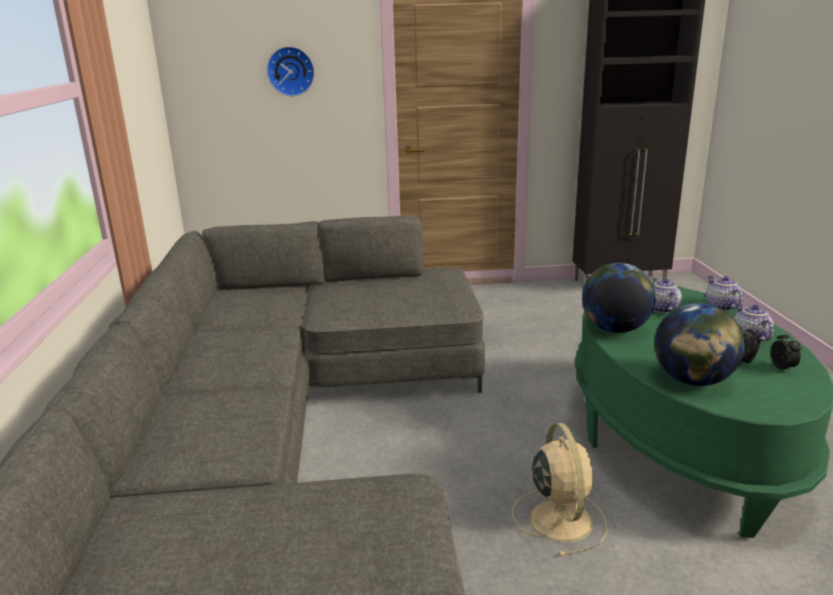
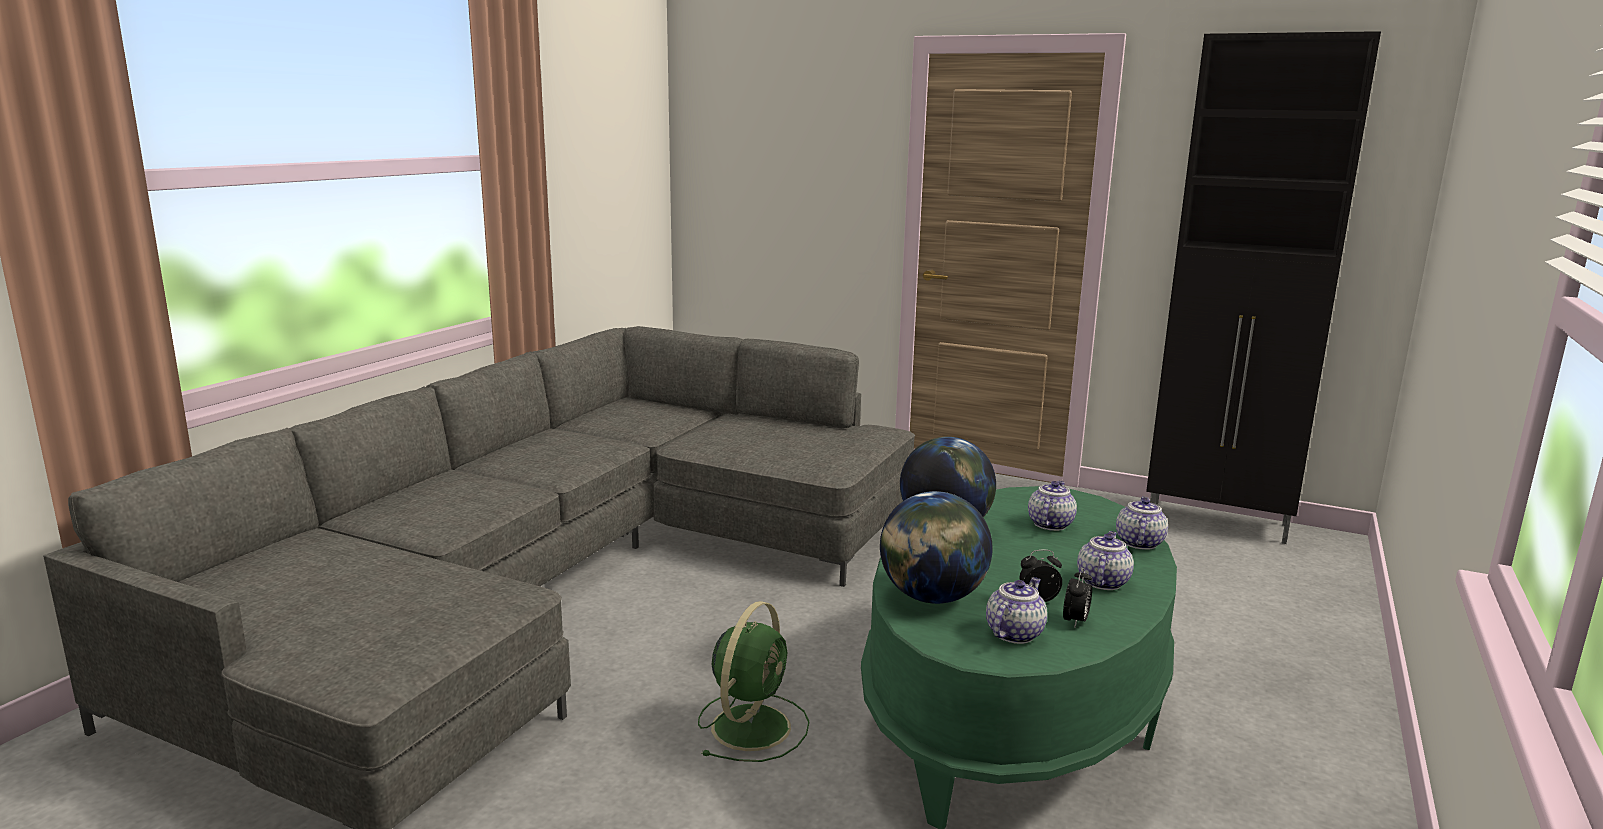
camera: 30 degrees right, 5 degrees down
wall clock [266,46,315,96] -> none
beige fan [512,423,607,557] -> green fan [698,601,810,762]
none -> teapot [986,577,1047,644]

